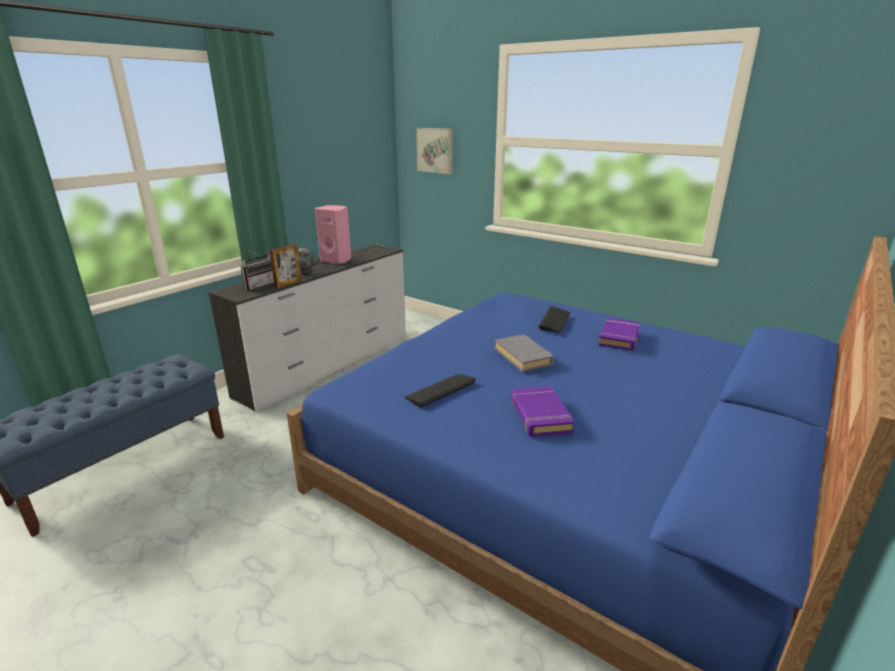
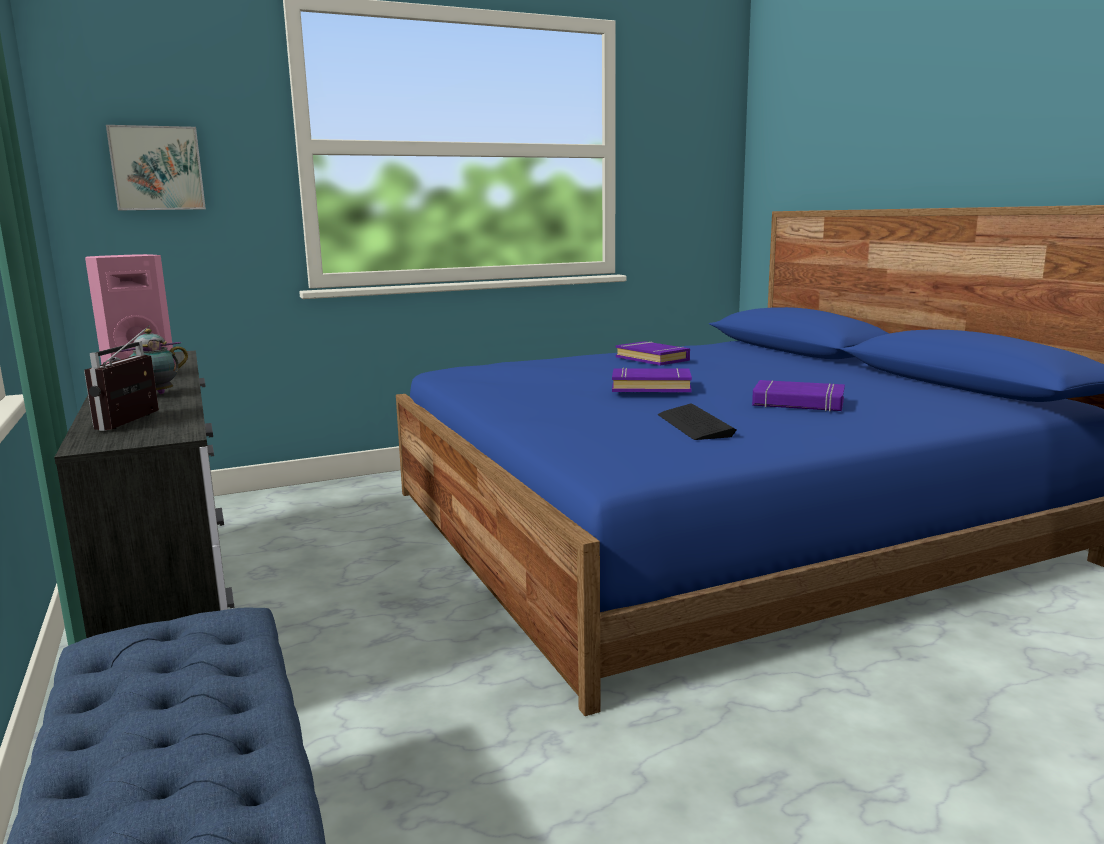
camera: 60 degrees left, 10 degrees down
radio [241,248,274,290] -> radio turned 150 degrees counterclockwise [84,325,159,431]
picture frame [270,244,302,288] -> none
grey book [494,334,554,372] -> purple book [612,368,692,392]
keyboard [538,306,570,333] -> none

